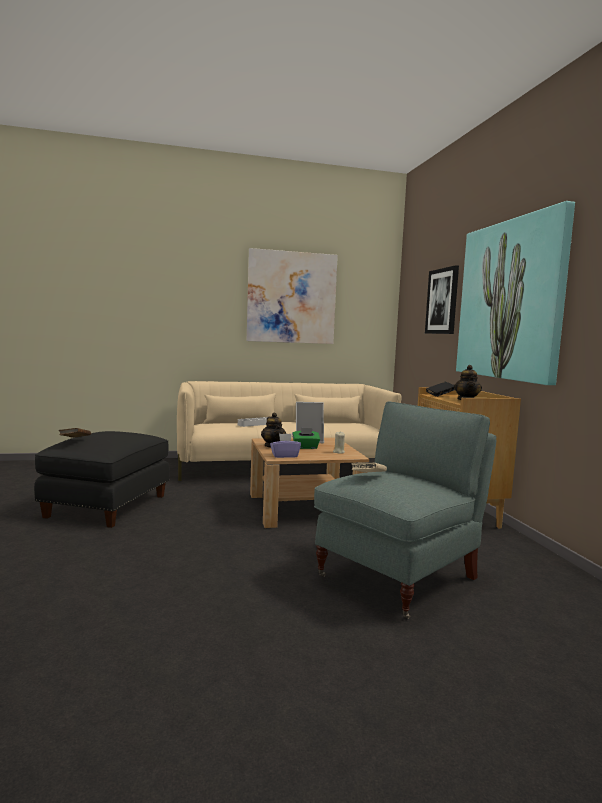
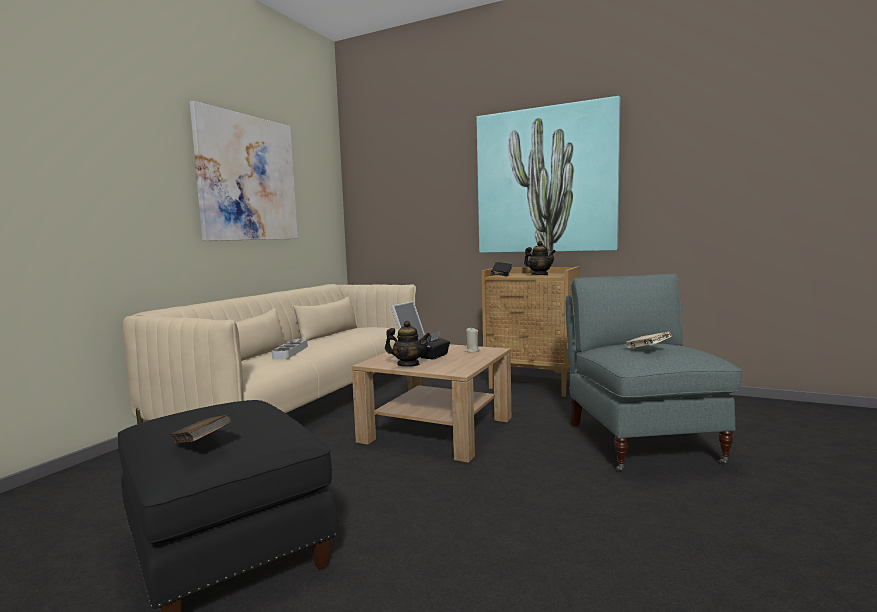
camera: 50 degrees left, 0 degrees up
purple tissue box [270,434,301,458] -> none
green tissue box [292,428,320,449] -> black tissue box [420,331,450,359]
picture [425,265,459,334] -> none

